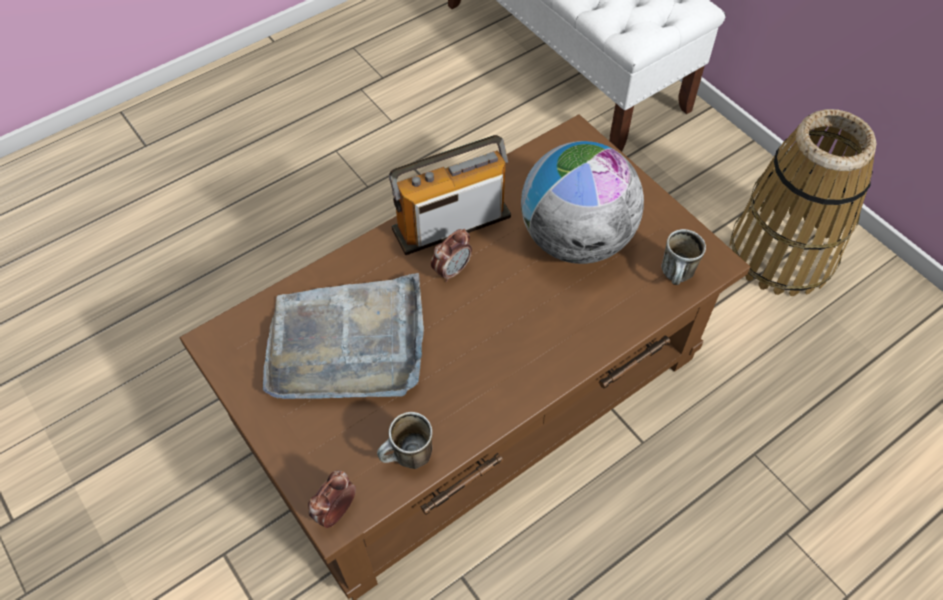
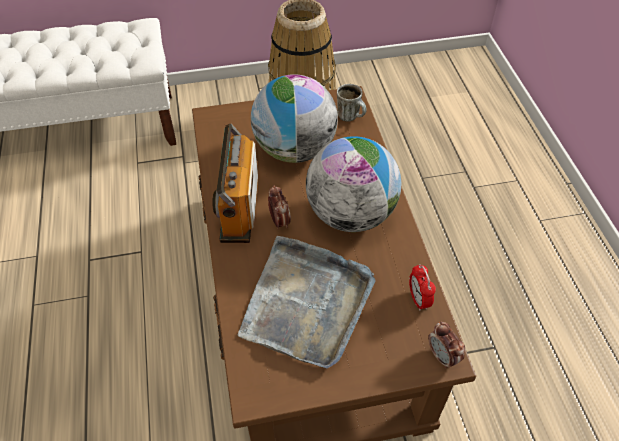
camera: 65 degrees left, 5 degrees down
mug [377,412,433,469] -> alarm clock [409,264,436,311]
none -> globe [306,136,401,232]

